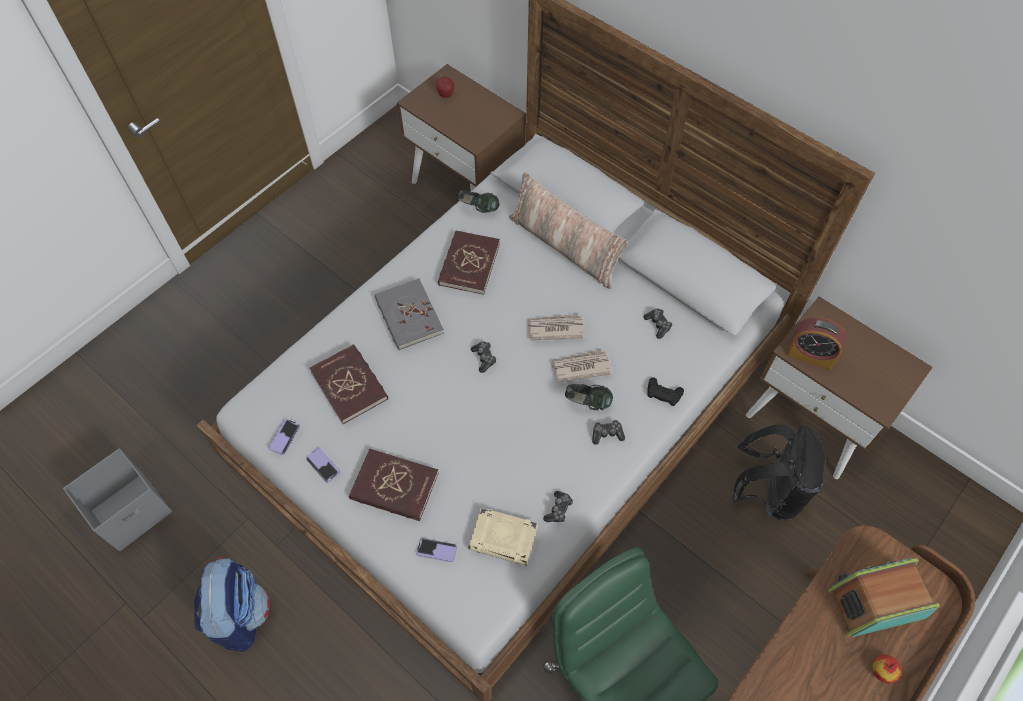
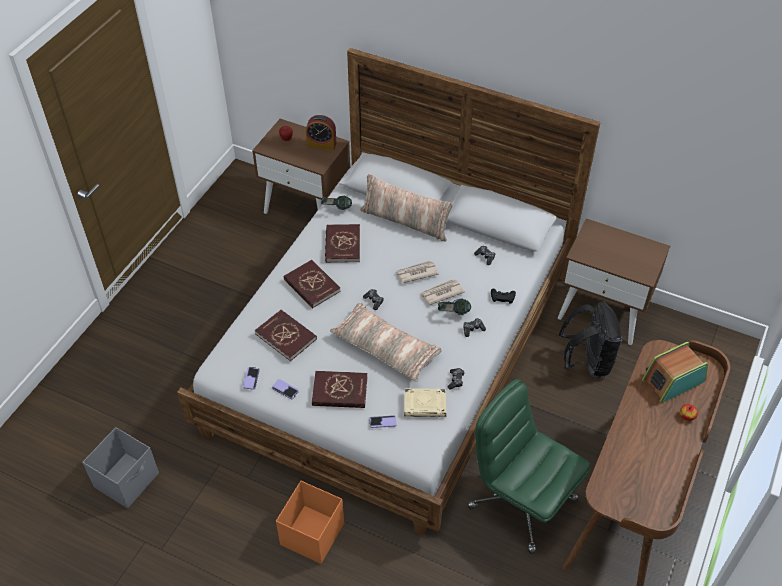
camera: 15 degrees left, 10 degrees down
backpack [194,557,270,652] -> none
grey book [375,278,444,350] -> red book [284,260,341,308]
alarm clock [786,317,846,370] -> alarm clock moved to [306,115,336,150]
none -> orange storage box [276,481,344,564]
none -> pillow [330,303,442,382]

